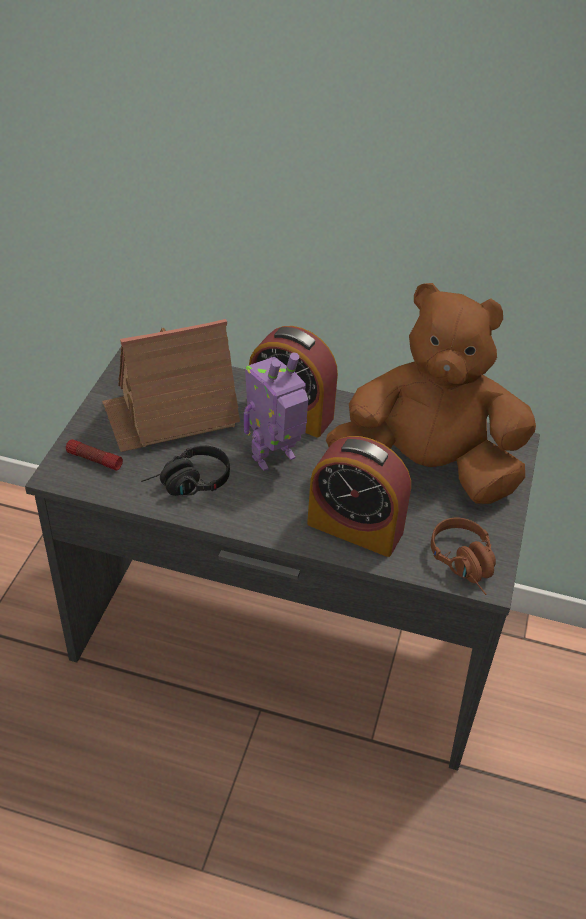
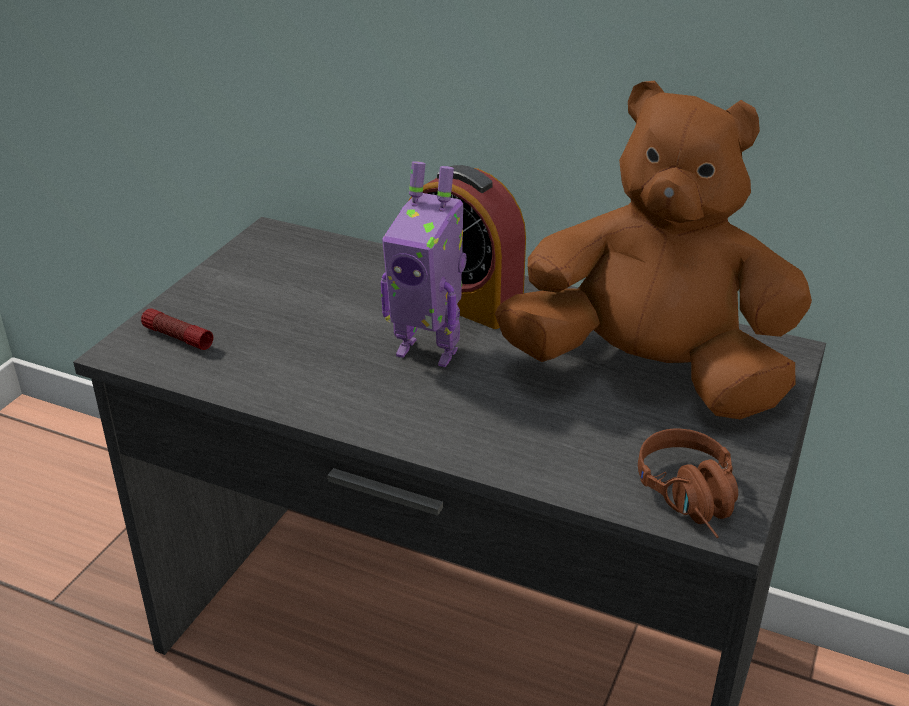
camera: 10 degrees right, 10 degrees down
toy house [102,319,240,452] -> none
black headphones [141,446,230,496] -> none
toy robot [244,352,308,471] -> toy robot turned 135 degrees counterclockwise [381,161,467,367]
alarm clock [307,436,411,557] -> none

